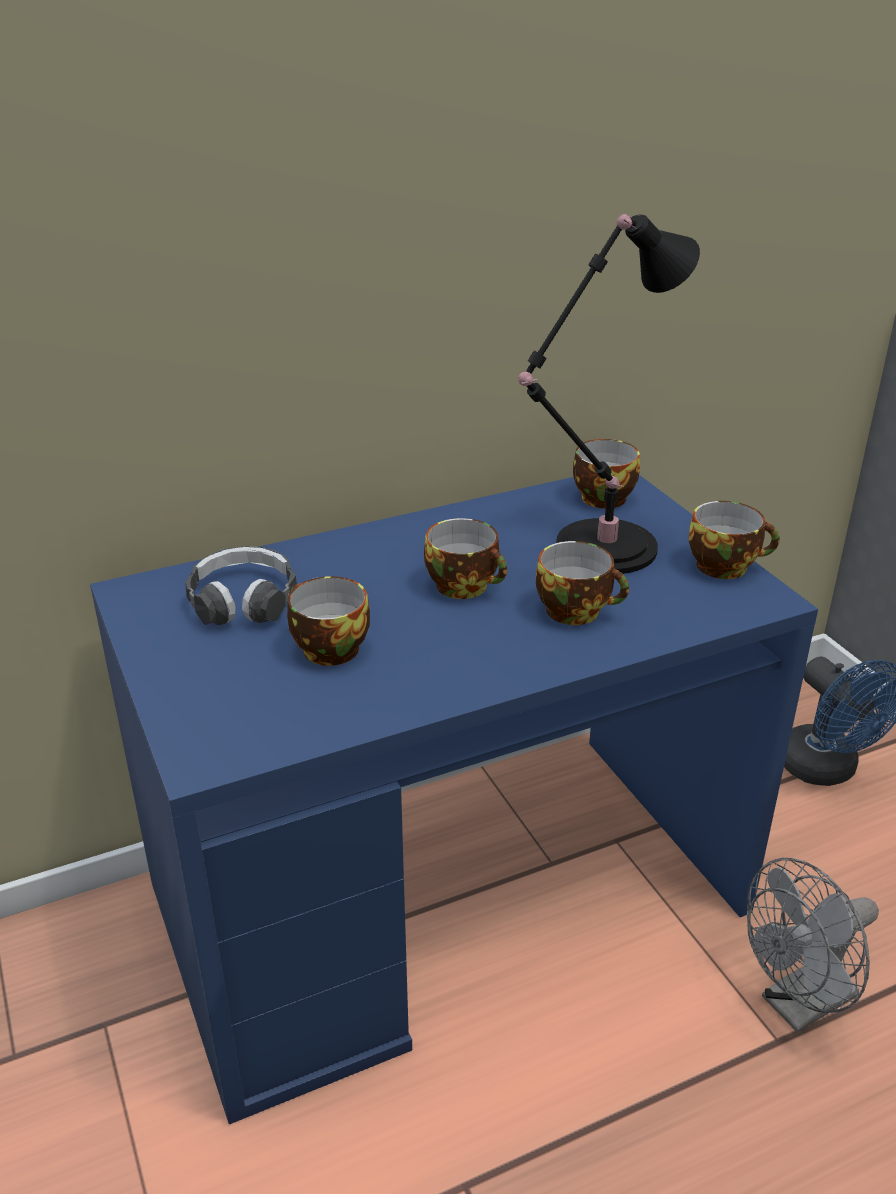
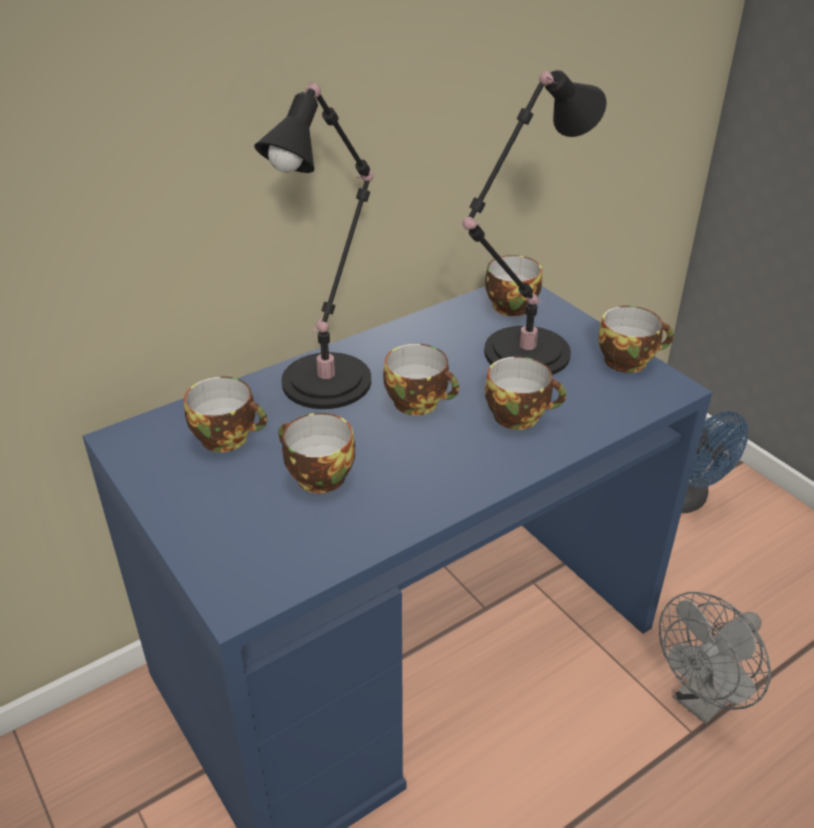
camera: 10 degrees left, 5 degrees up
headphones [185,547,297,625] -> cup [184,376,267,452]
none -> black table lamp [254,82,373,409]

